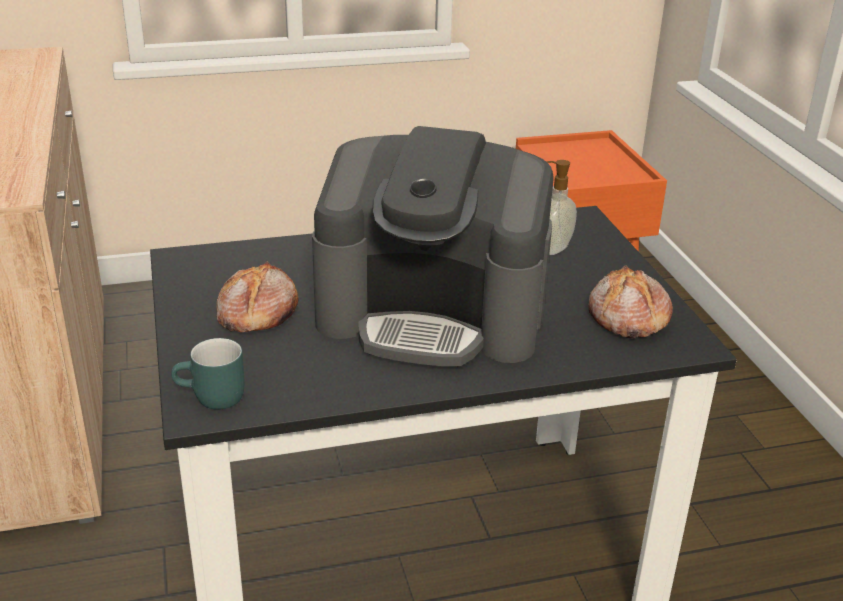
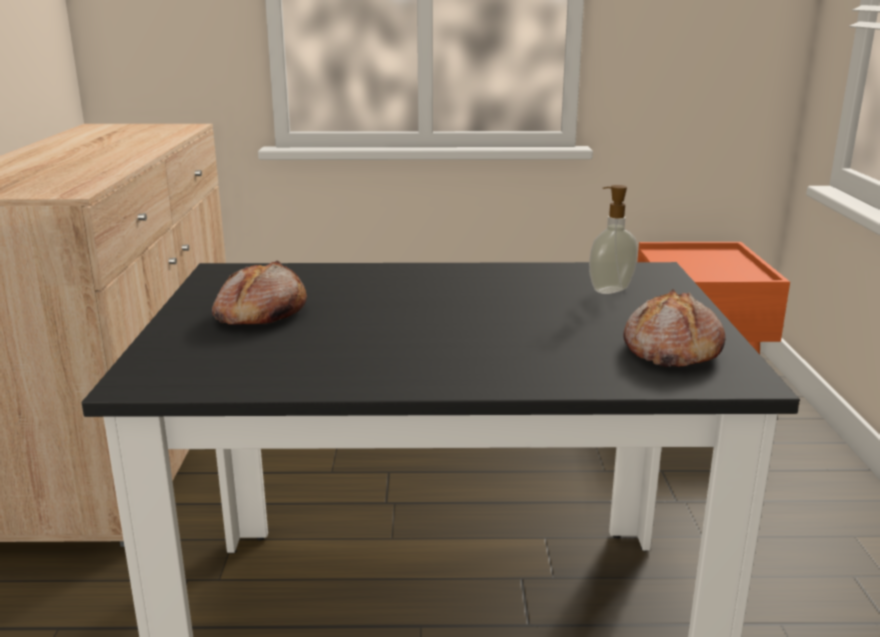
camera: 15 degrees right, 10 degrees down
turquoise mug [171,338,244,410] -> none
coffee machine [312,126,554,367] -> none

